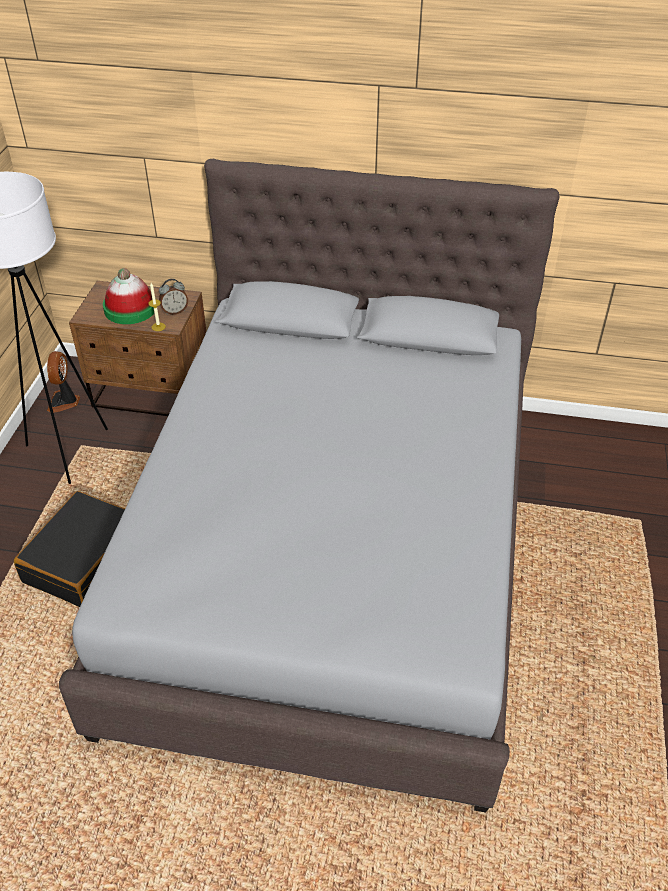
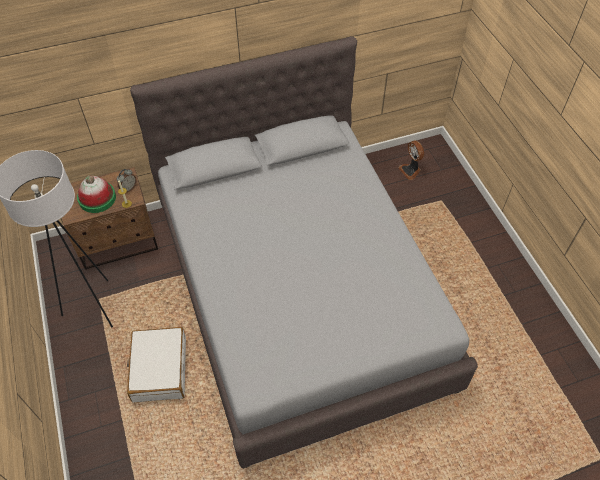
camera: 30 degrees left, 10 degrees up
black suitcase [14,491,125,607] -> white suitcase [127,327,186,403]
fan [47,351,80,413] -> fan moved to [398,140,424,180]

